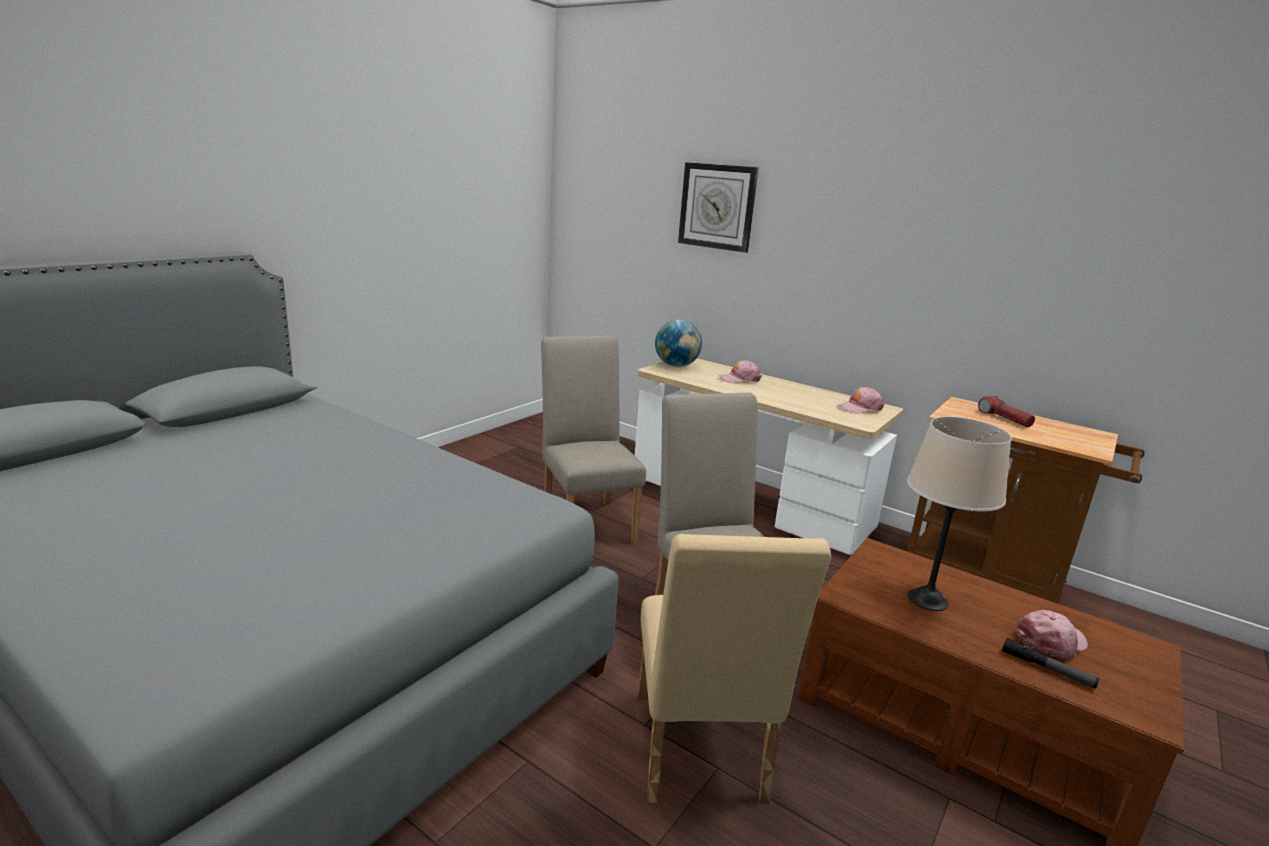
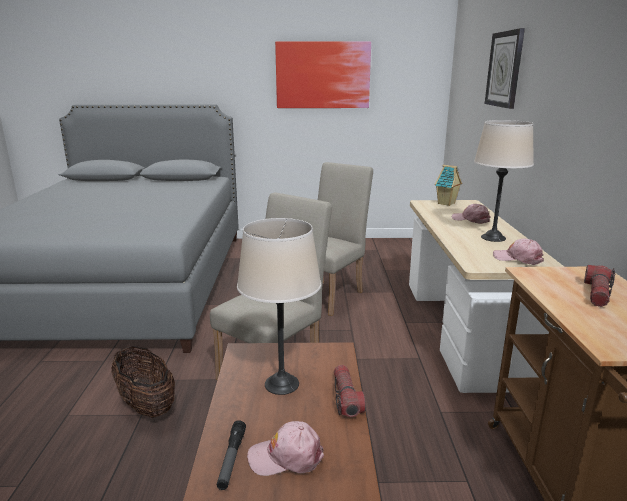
camera: 55 degrees right, 0 degrees up
beige chair [638,534,831,803] -> basket [111,346,175,418]
globe [655,320,702,367] -> toy house [435,165,462,206]
pink cap [1017,610,1088,659] -> pink cap turned 150 degrees clockwise [247,421,324,476]
none -> picture [275,42,371,108]
none -> flashlight [334,365,366,417]
none -> beige table lamp [474,120,534,242]

